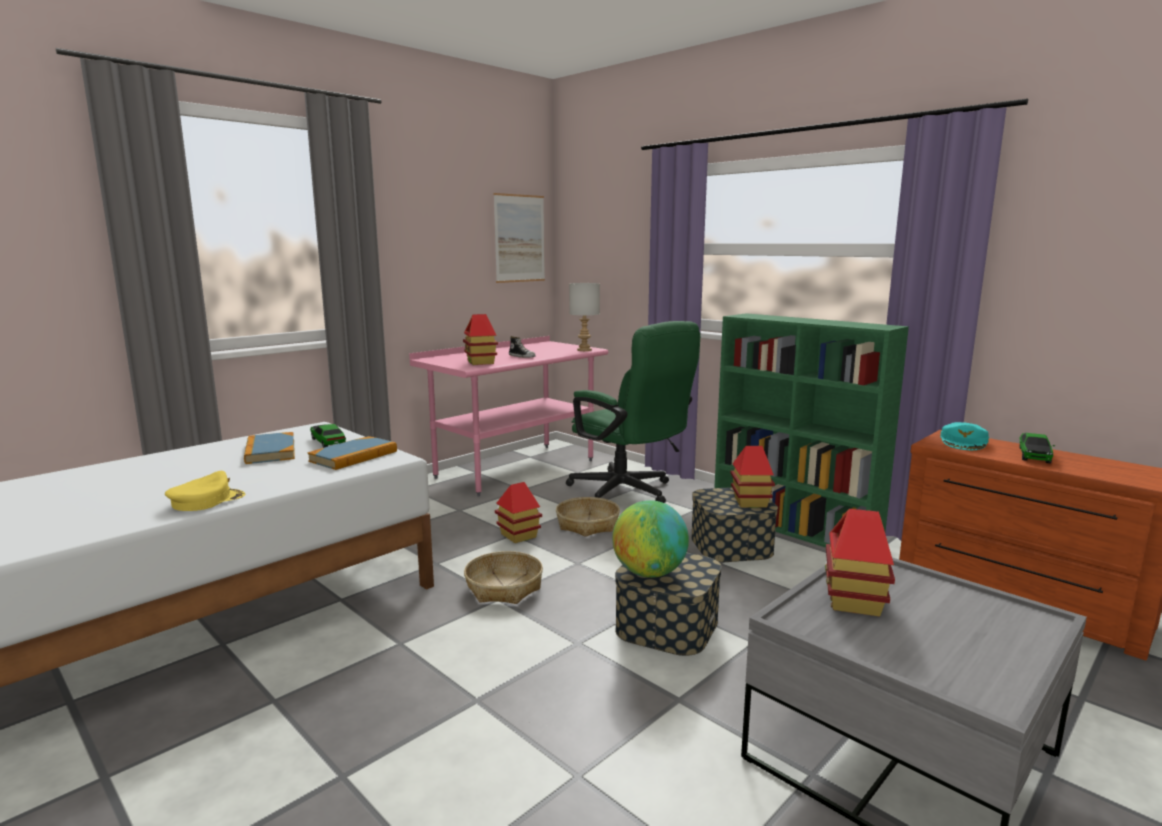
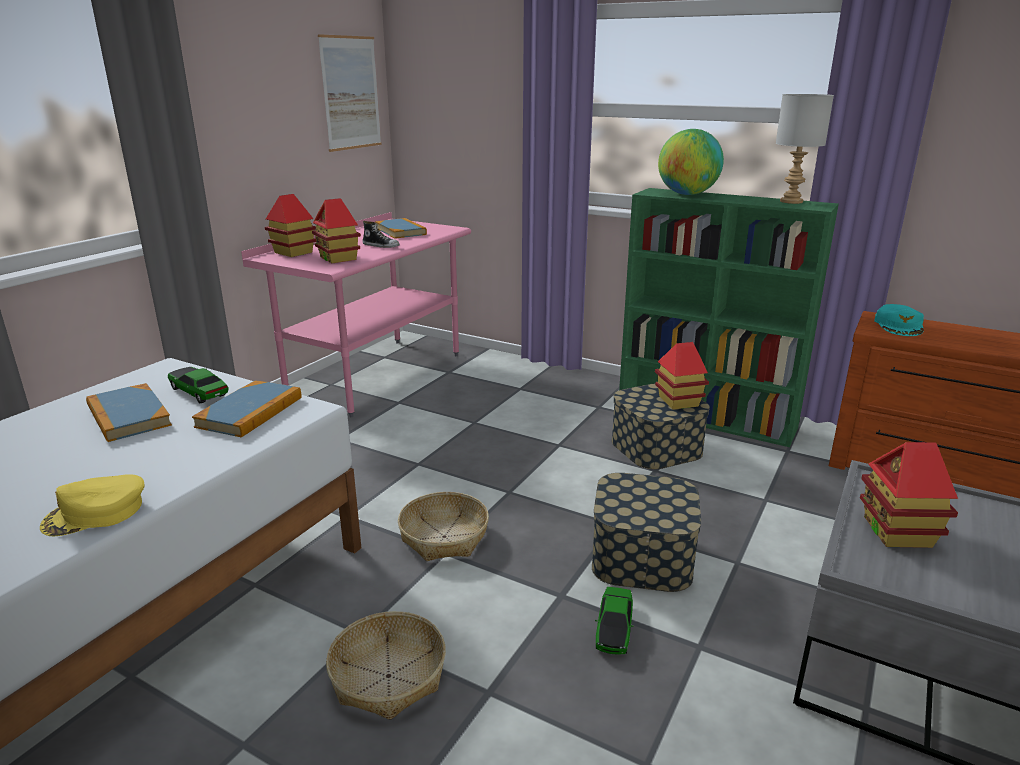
camera: 15 degrees left, 10 degrees up
yellow cap [165,471,245,511] -> yellow cap turned 150 degrees counterclockwise [40,474,145,536]
toy house [495,482,542,543] -> toy house moved to [265,194,316,257]
basket [556,497,620,537] -> basket moved to [326,611,446,720]
green office chair [566,321,700,503] -> none
grey table lamp [569,283,600,351] -> grey table lamp moved to [776,94,834,204]
globe [612,500,689,578] -> globe moved to [658,129,724,195]
toy car [1019,433,1055,463] -> toy car moved to [595,587,634,655]
none -> book [375,218,427,239]

